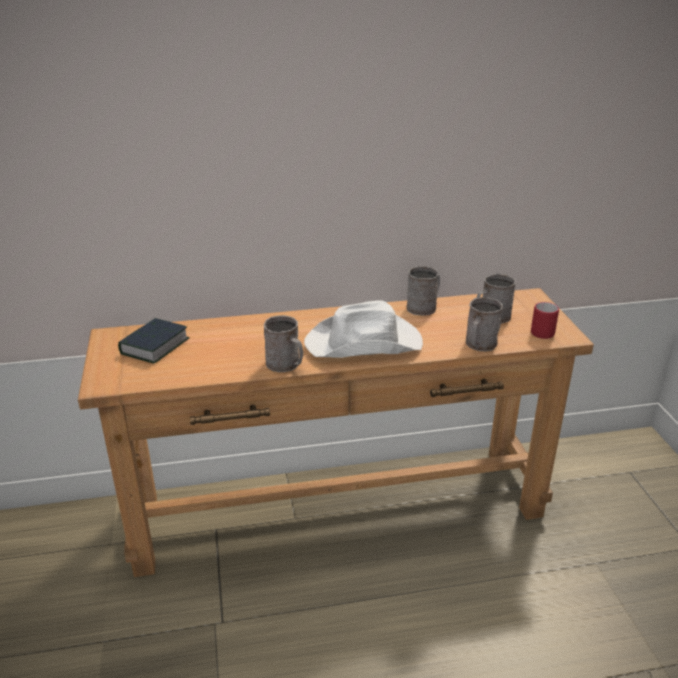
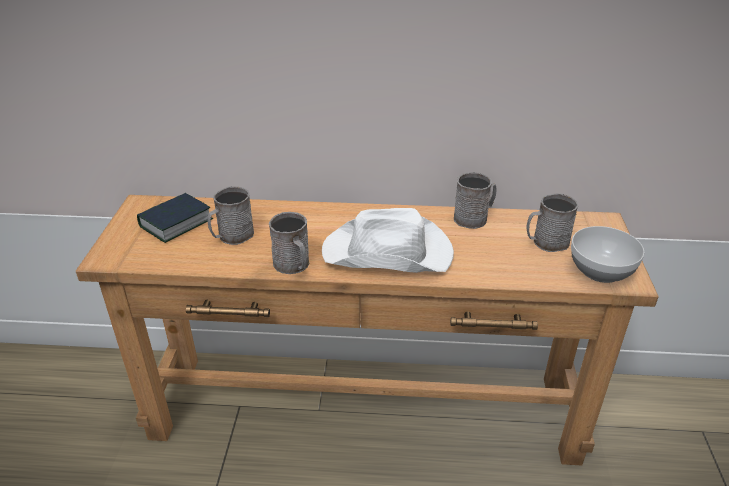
camera: 15 degrees right, 5 degrees up
grey mug [466,297,503,351] -> grey mug moved to [208,186,254,245]
red mug [531,302,559,339] -> bowl [571,226,645,283]

